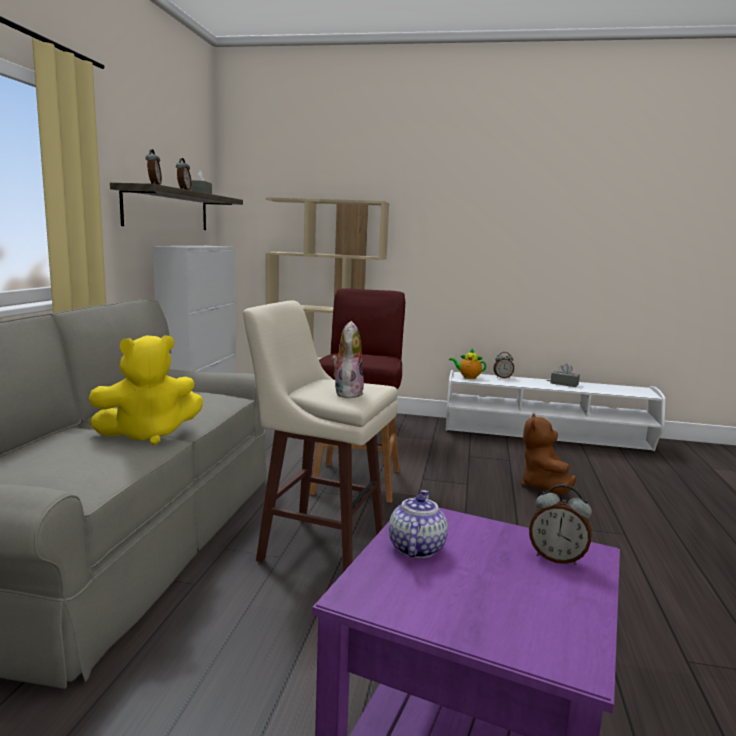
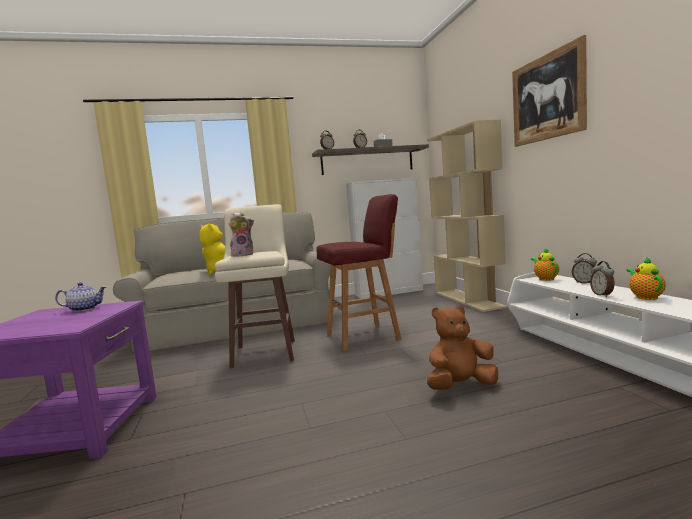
camera: 65 degrees right, 5 degrees down
alarm clock [529,485,592,565] -> alarm clock moved to [590,261,615,297]
grey tissue box [551,363,580,387] -> teapot [626,257,666,300]
none -> picture [512,35,587,147]

